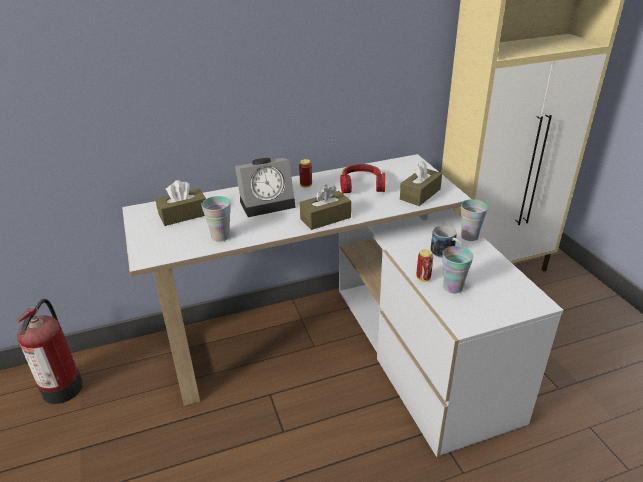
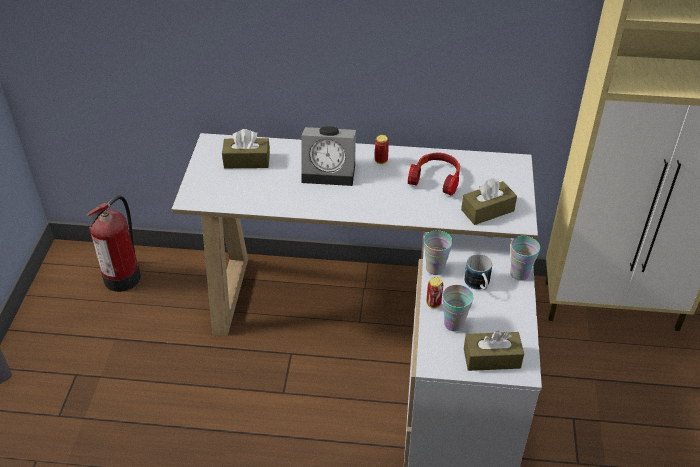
camera: 25 degrees right, 10 degrees up
cup [201,196,231,242] -> cup moved to [424,230,453,275]
brown tissue box [300,185,351,230] -> brown tissue box moved to [464,331,524,371]

